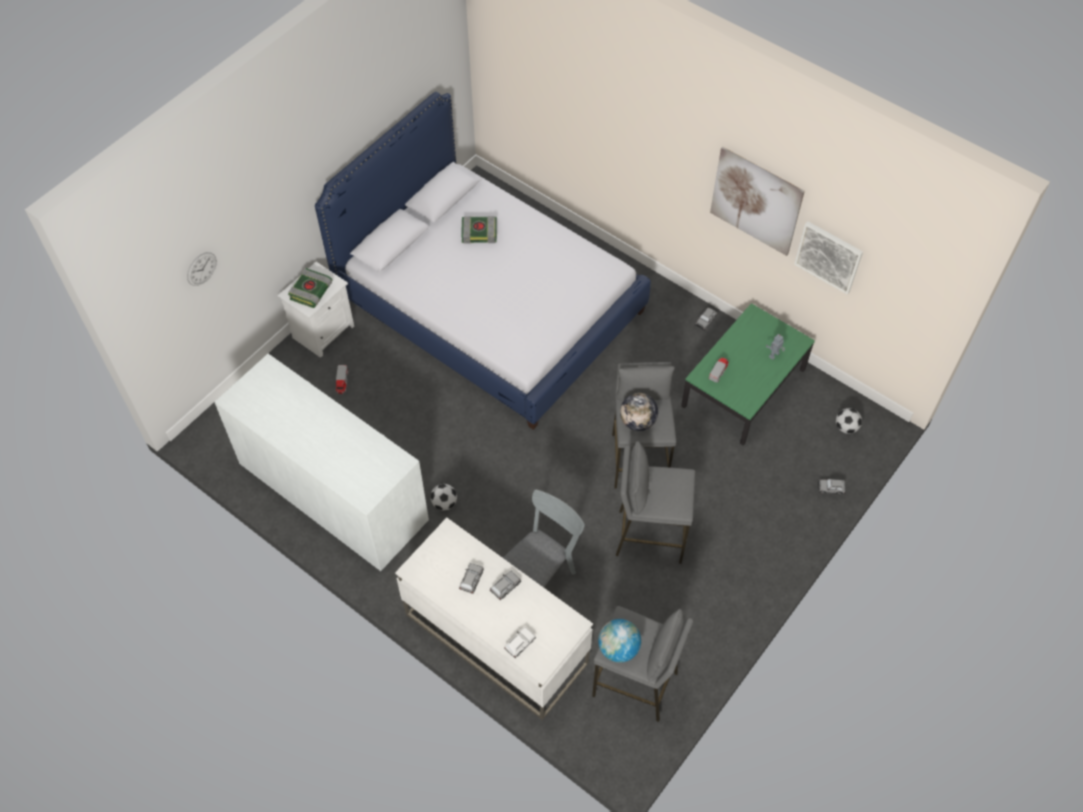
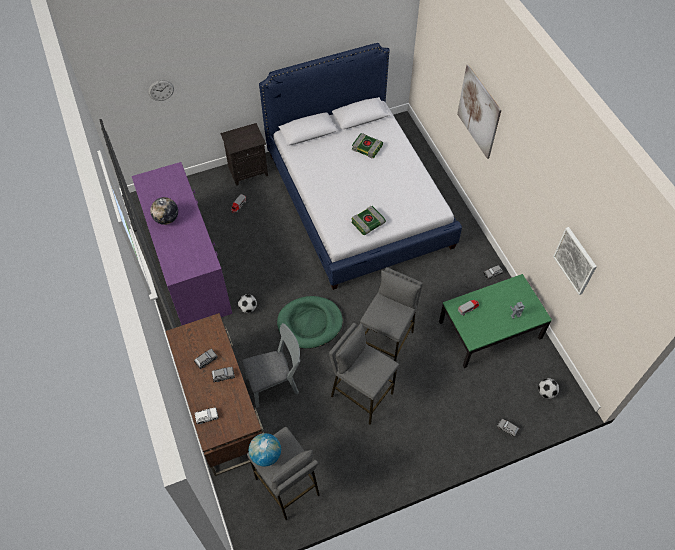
camera: 30 degrees right, 0 degrees up
white dresser [215,354,429,571] -> purple dresser [132,162,232,325]
white nightstand [278,262,354,358] -> black nightstand [220,123,268,186]
book [288,268,333,308] -> book moved to [351,206,386,235]
white desk [395,517,593,720] -> brown desk [165,313,264,476]
globe [620,393,658,431] -> globe moved to [150,197,178,225]
picture [710,147,805,256] -> picture moved to [457,64,501,159]
none -> green dog bed [277,296,343,349]

